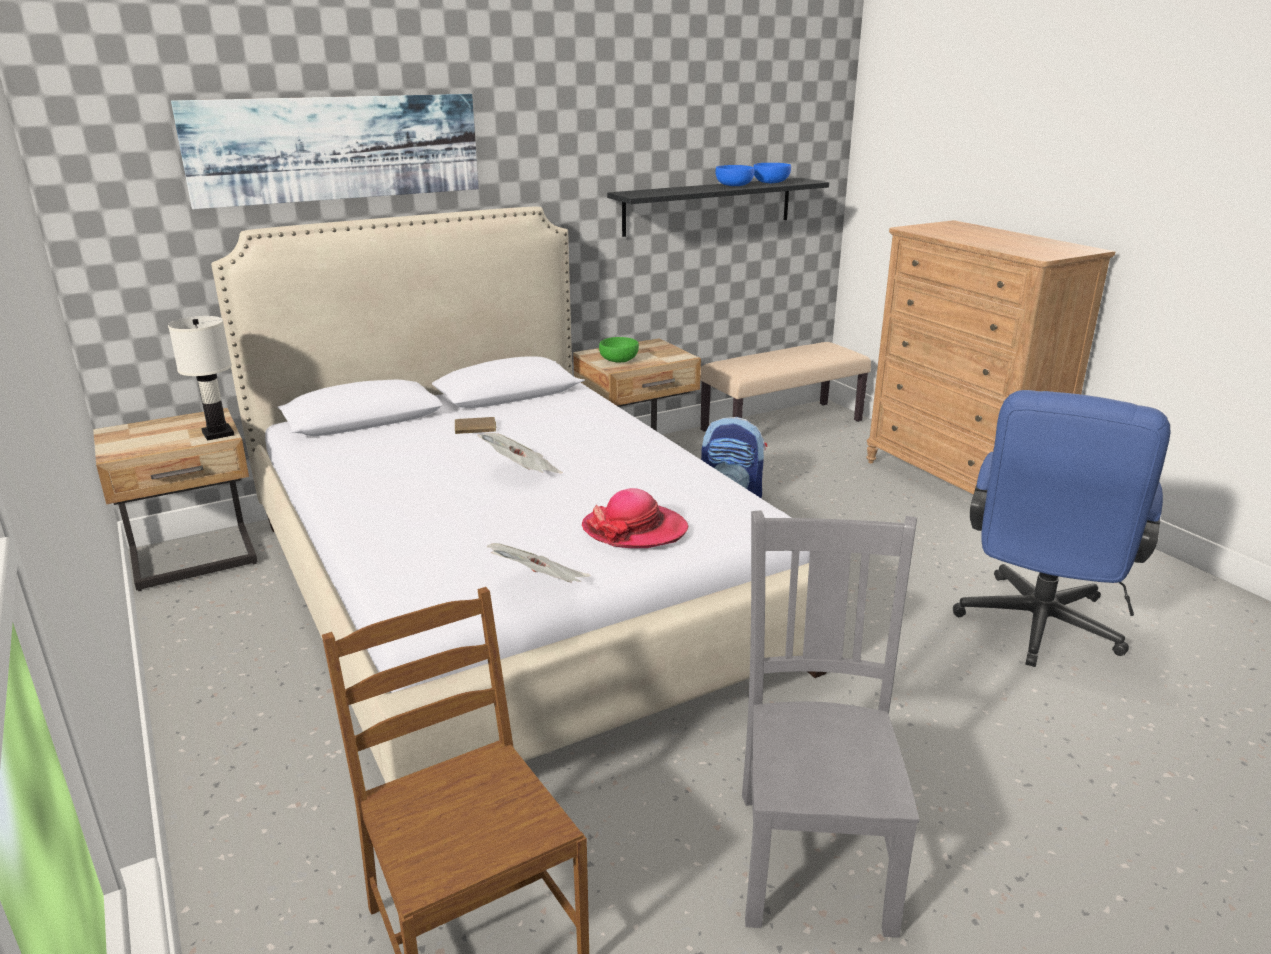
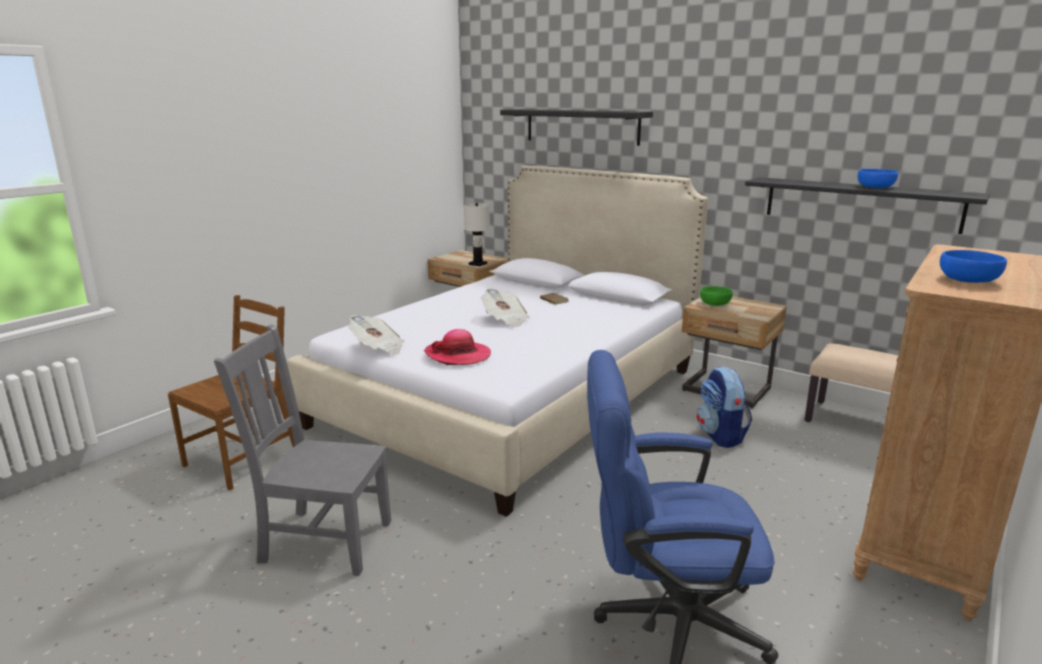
camera: 65 degrees right, 5 degrees down
picture [171,94,479,209] -> black shelf [500,109,653,146]
grey chair [742,511,919,938] -> grey chair turned 150 degrees counterclockwise [214,324,391,576]
blue bowl [753,163,791,183] -> blue bowl moved to [940,250,1007,283]

